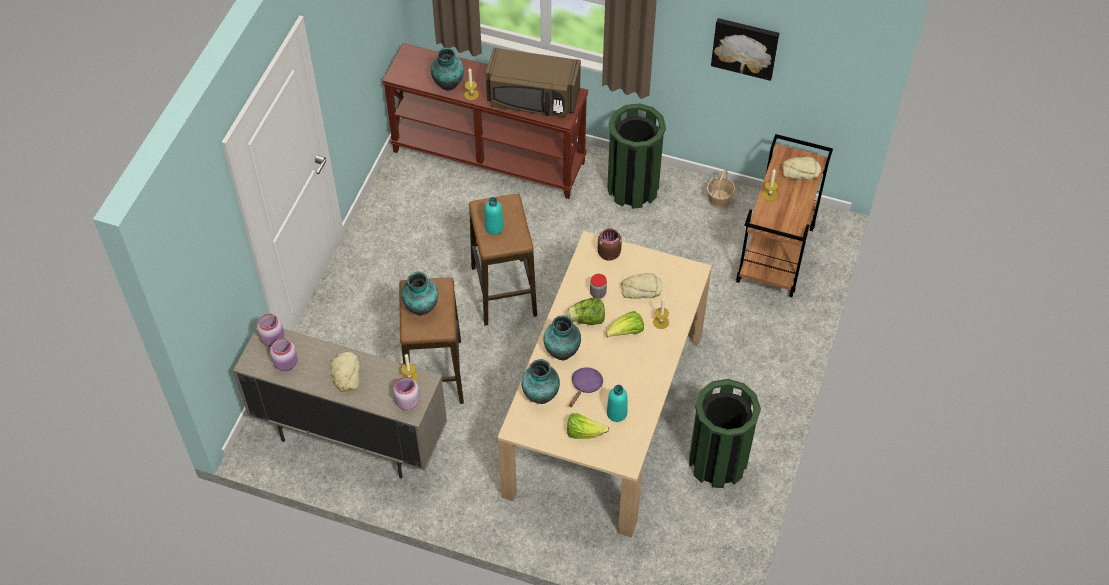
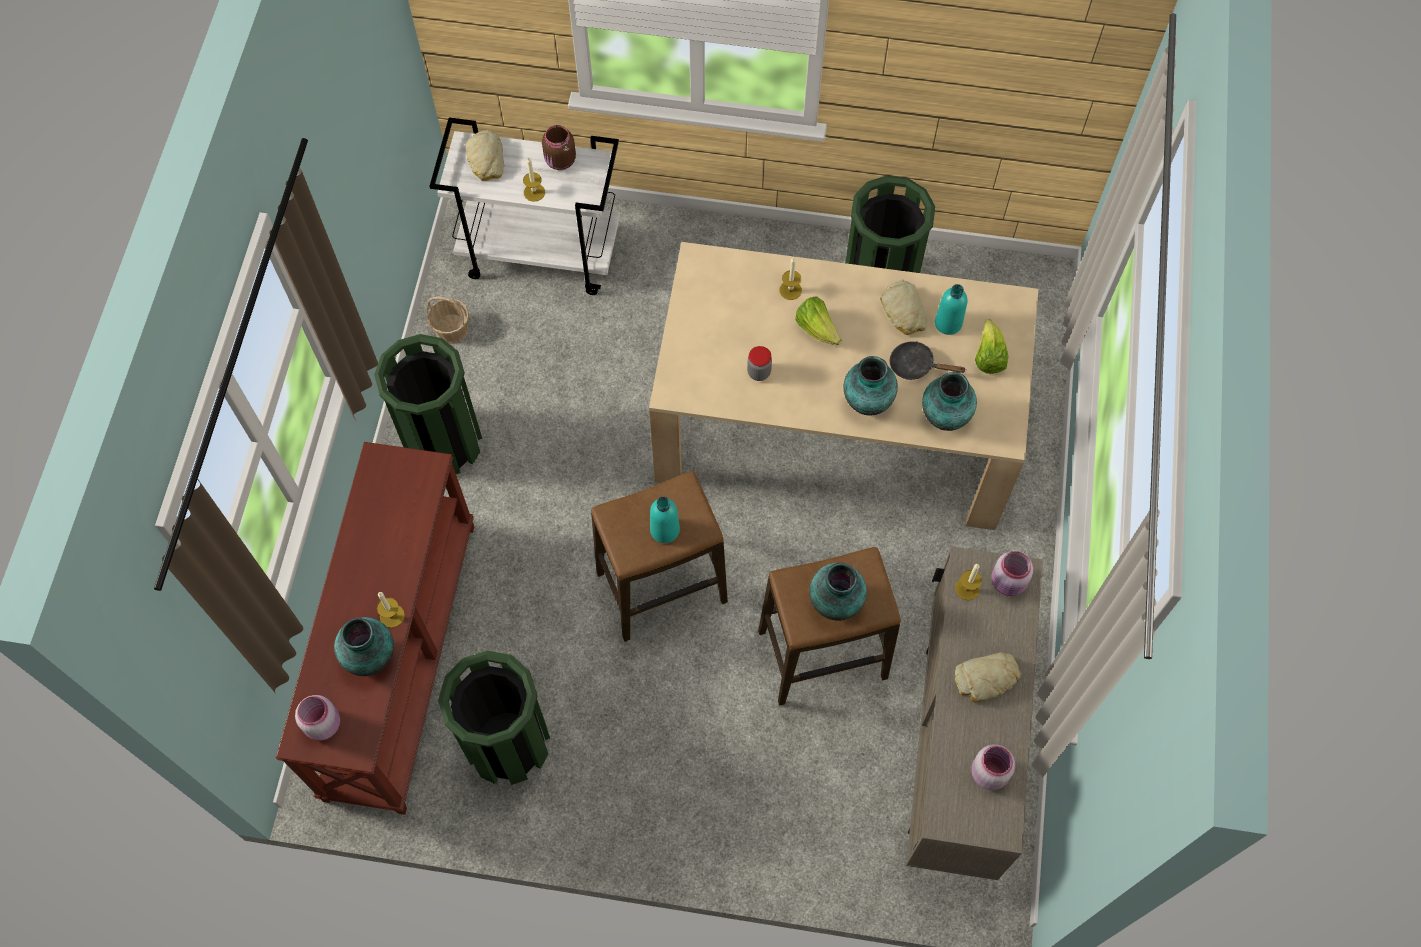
camera: 100 degrees left, 10 degrees up
pink jar [257,314,284,347] -> pink jar moved to [295,695,340,741]
brown microwave [486,48,581,117] -> none
lettuce [567,297,605,325] -> none
purple frying pan [569,367,603,407] -> black frying pan [890,341,965,380]
brown jar [598,228,622,261] -> brown jar moved to [542,125,576,170]
bread [621,273,663,299] -> bread moved to [880,280,928,335]
picture [711,18,779,81] -> none
brown cart [736,134,833,297] -> white cart [429,117,620,295]
none -> green trash can [438,651,550,785]

